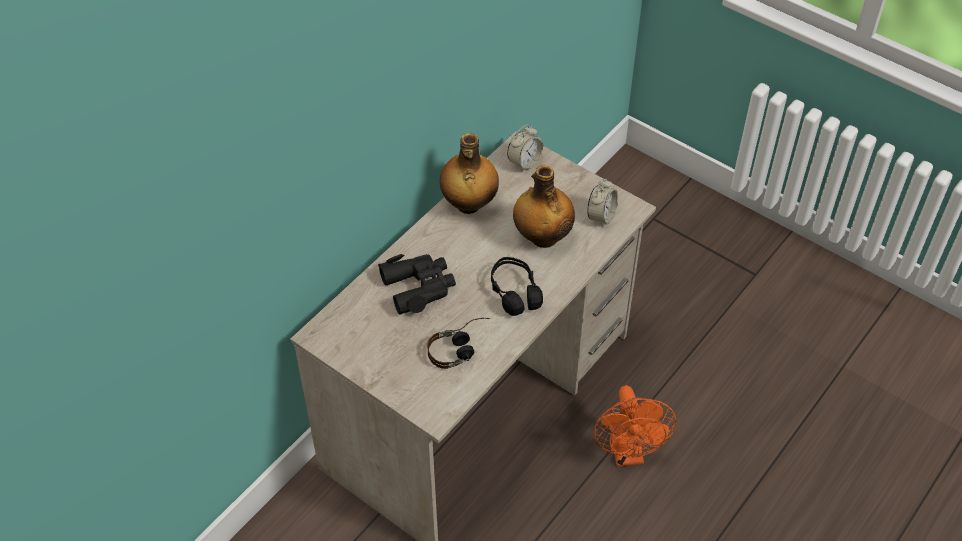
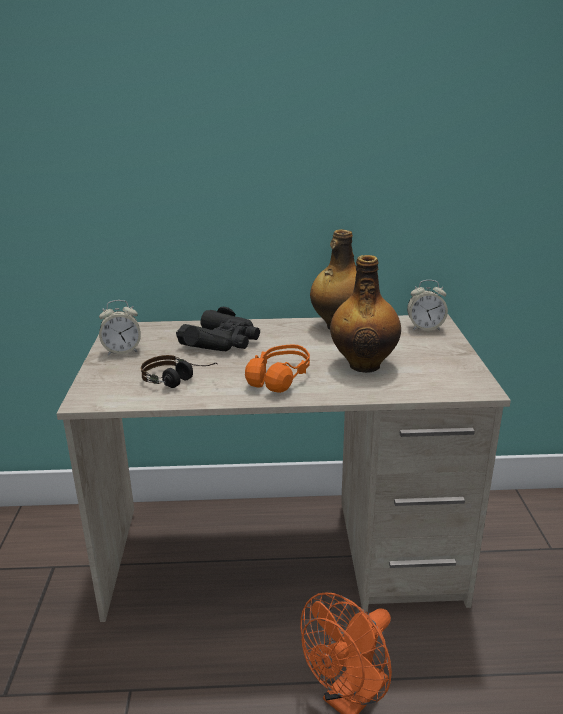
camera: 50 degrees right, 25 degrees down
black headphones [491,257,543,316] -> orange headphones [245,345,310,393]
alarm clock [587,178,618,227] -> alarm clock moved to [99,300,141,356]

